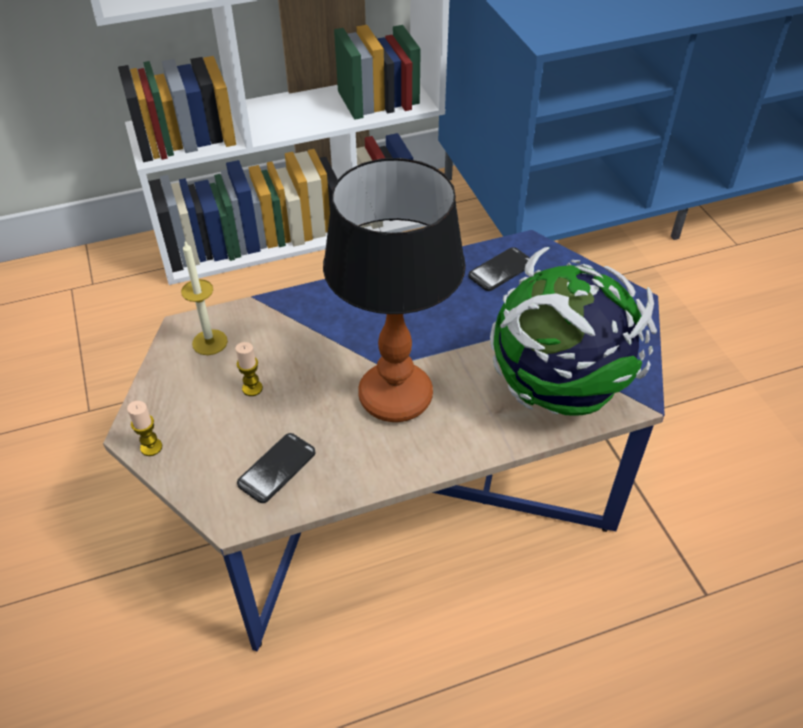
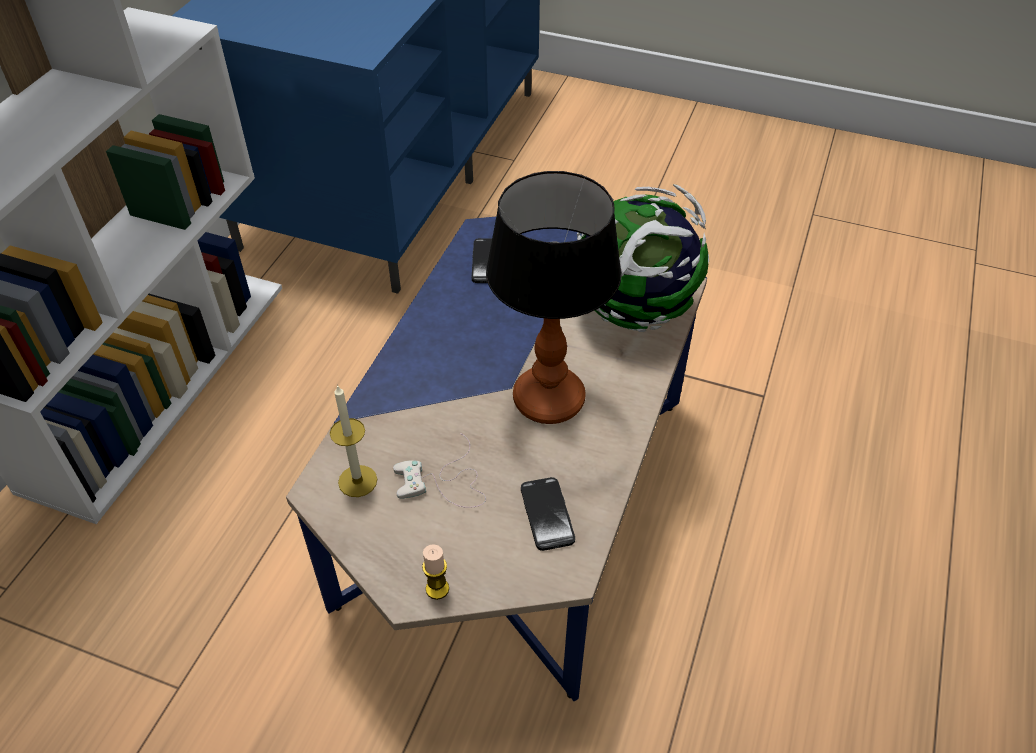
camera: 50 degrees left, 0 degrees up
candle [235,342,263,396] -> white game controller [393,433,486,508]

